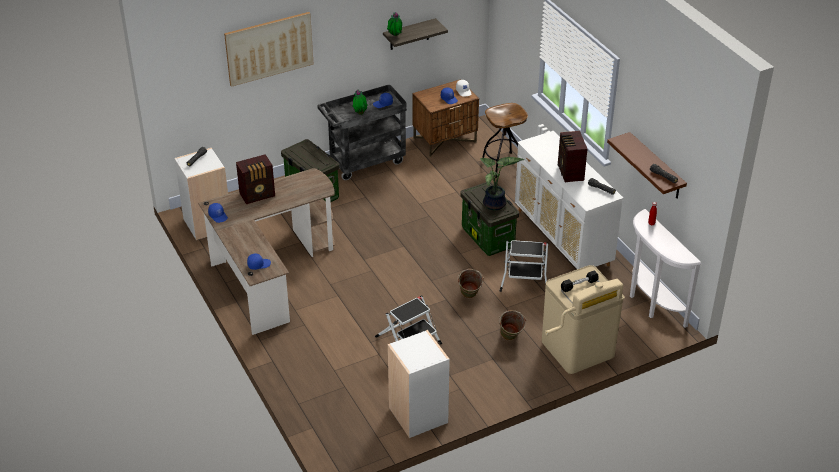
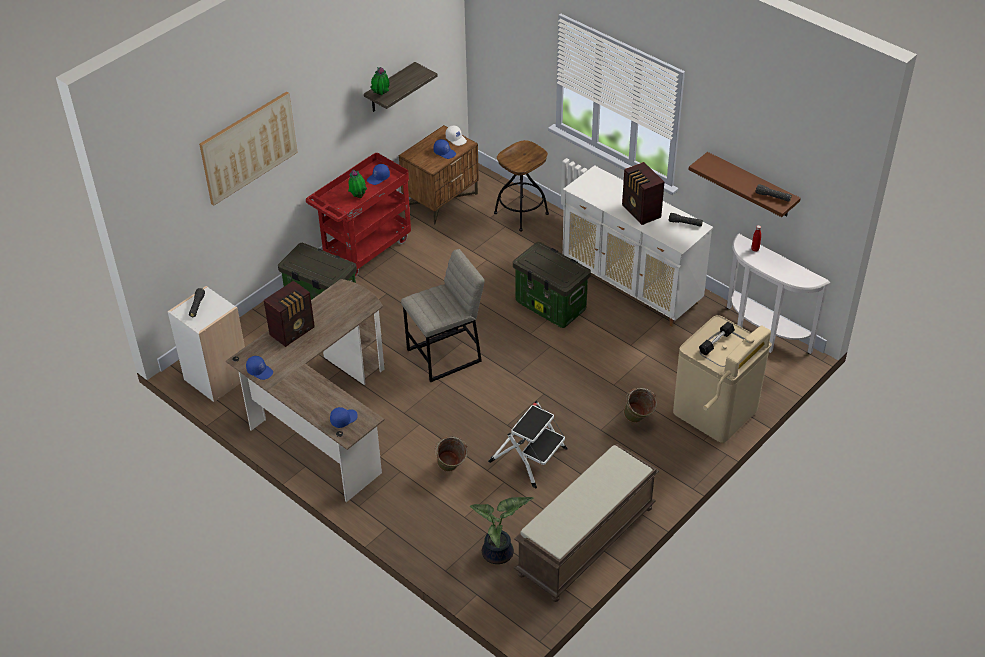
camera: 20 degrees left, 5 degrees up
black cart [317,85,407,180] -> red cart [306,153,411,277]
bookcase [388,330,450,438] -> brown bench [514,444,659,602]
green bucket [457,269,484,298] -> green bucket moved to [435,436,467,472]
potted plant [480,157,525,211] -> potted plant moved to [470,497,533,564]
step ladder [500,240,548,292] -> none
none -> grey chair [401,249,485,382]

